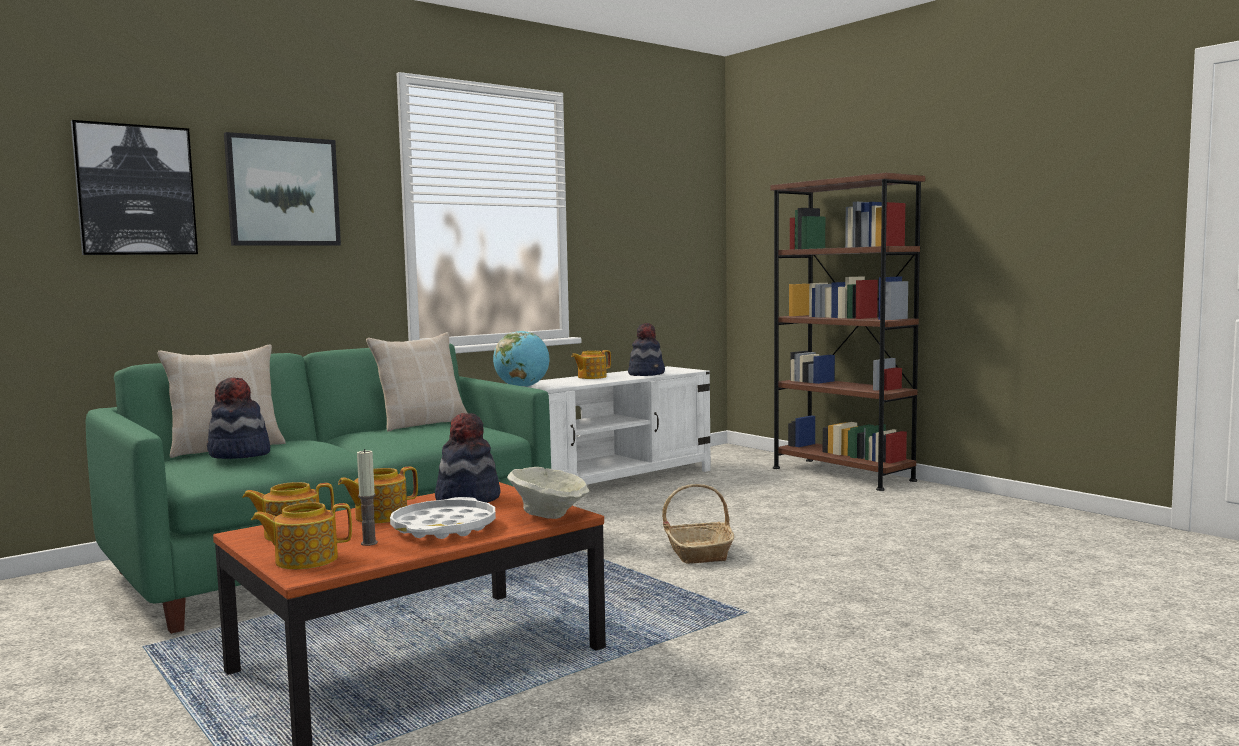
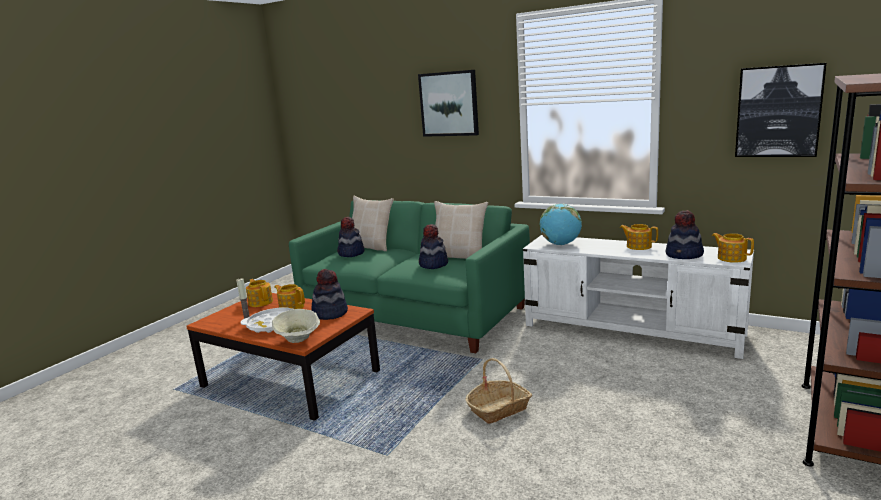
camera: 70 degrees right, 10 degrees up
picture [71,120,198,255] -> picture moved to [735,63,826,157]
teapot [251,502,352,569] -> teapot moved to [712,233,754,263]
none -> hat [419,224,448,269]

